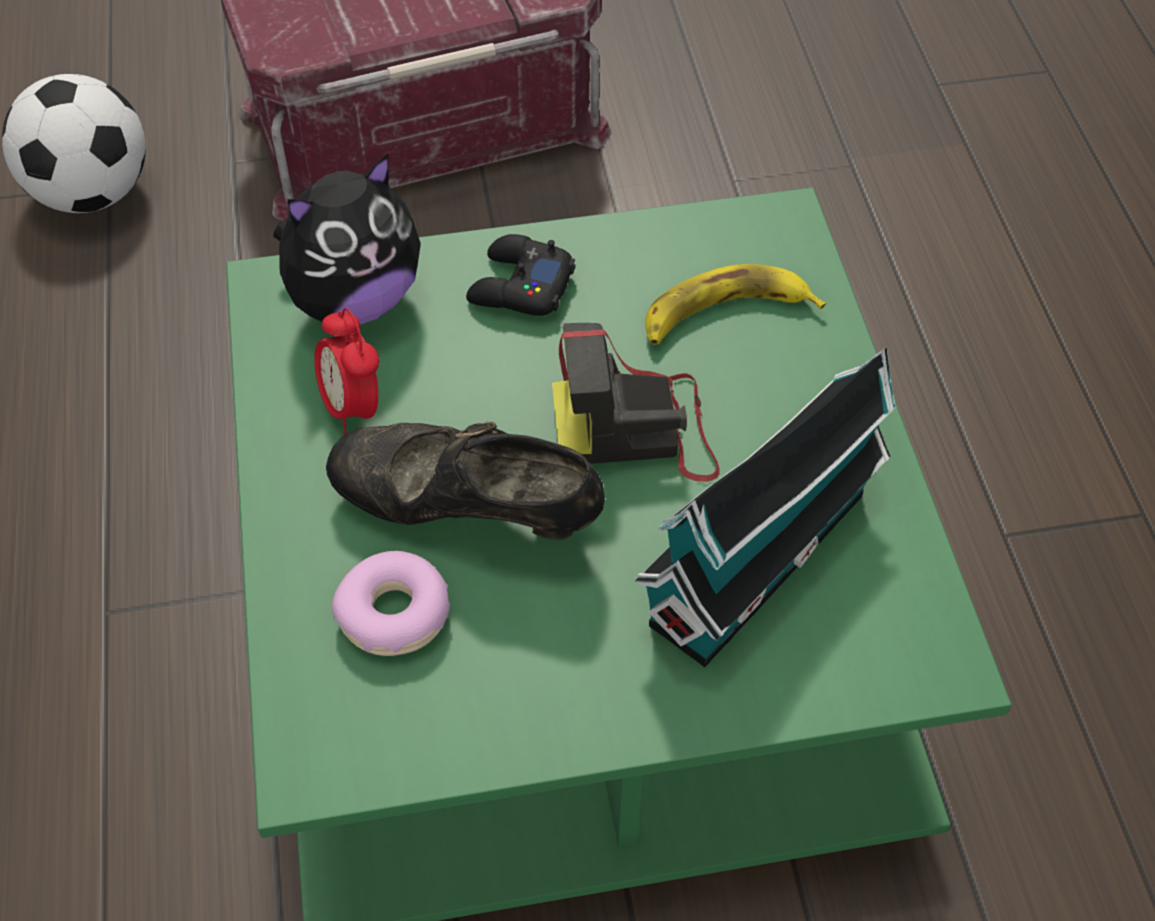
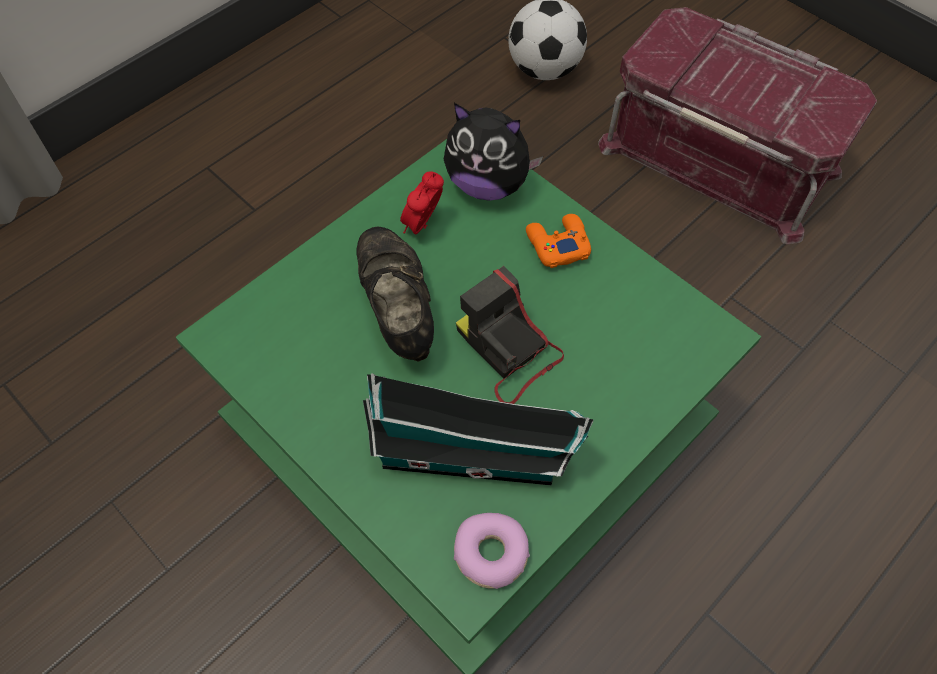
camera: 55 degrees right, 5 degrees up
donut [332,551,450,656] -> donut moved to [454,513,530,589]
black game controller [466,234,575,316] -> orange game controller [526,214,591,268]
banana [645,264,826,344] -> none

